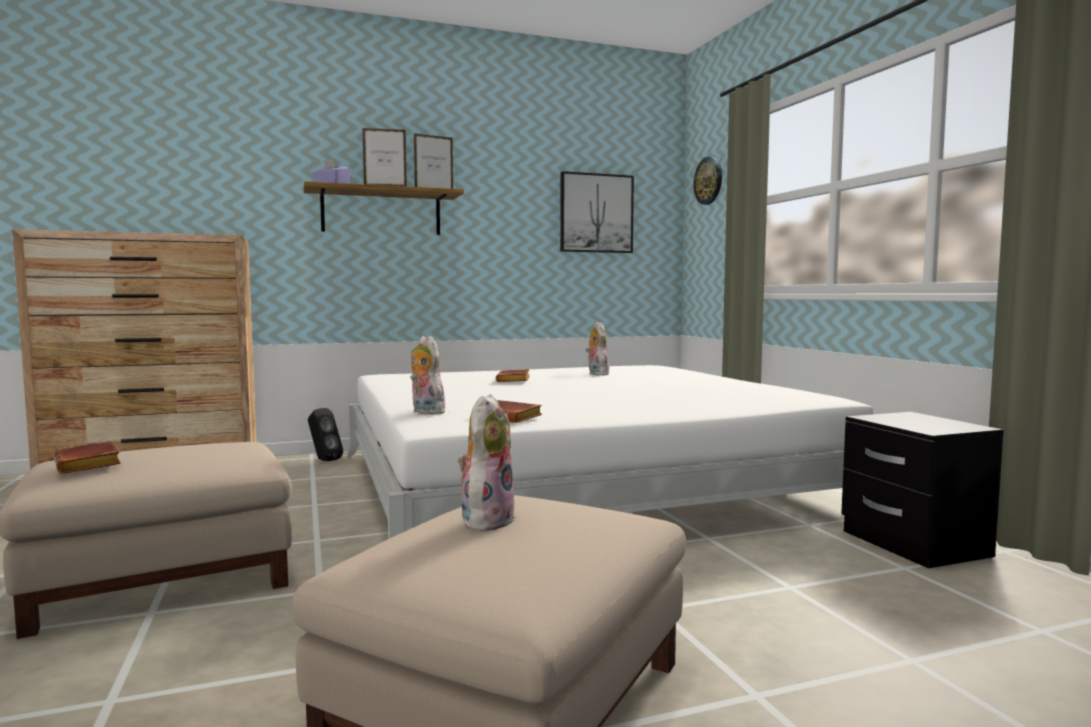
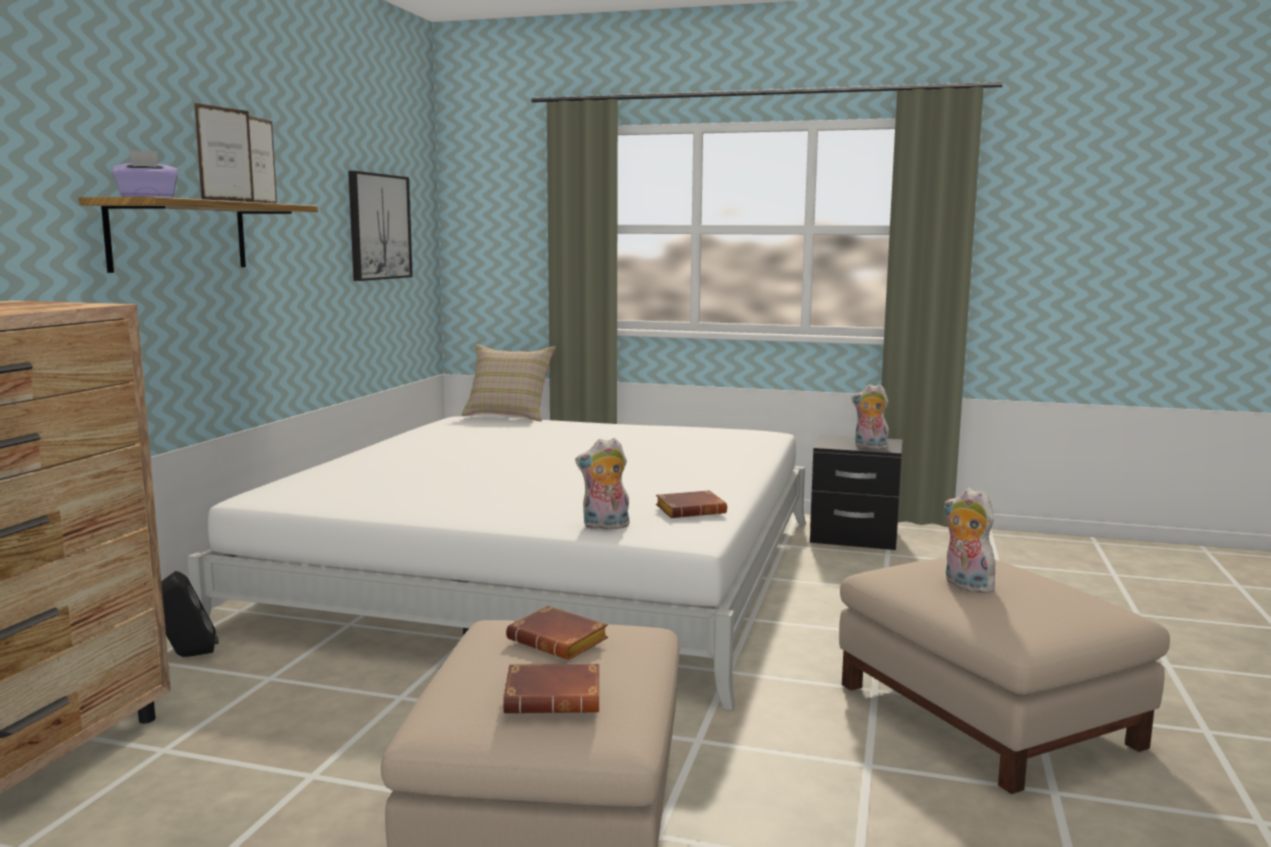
camera: 55 degrees left, 5 degrees up
brown book [496,369,530,382] -> brown book moved to [506,606,608,660]
plush toy [586,322,609,376] -> plush toy moved to [852,384,890,449]
wall clock [693,157,722,205] -> none
none -> beige pillow [462,345,556,421]

